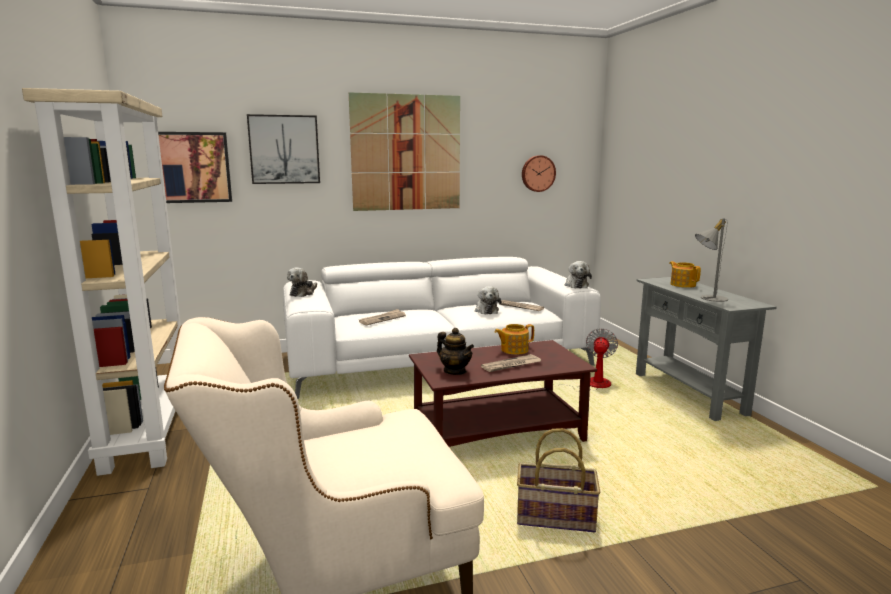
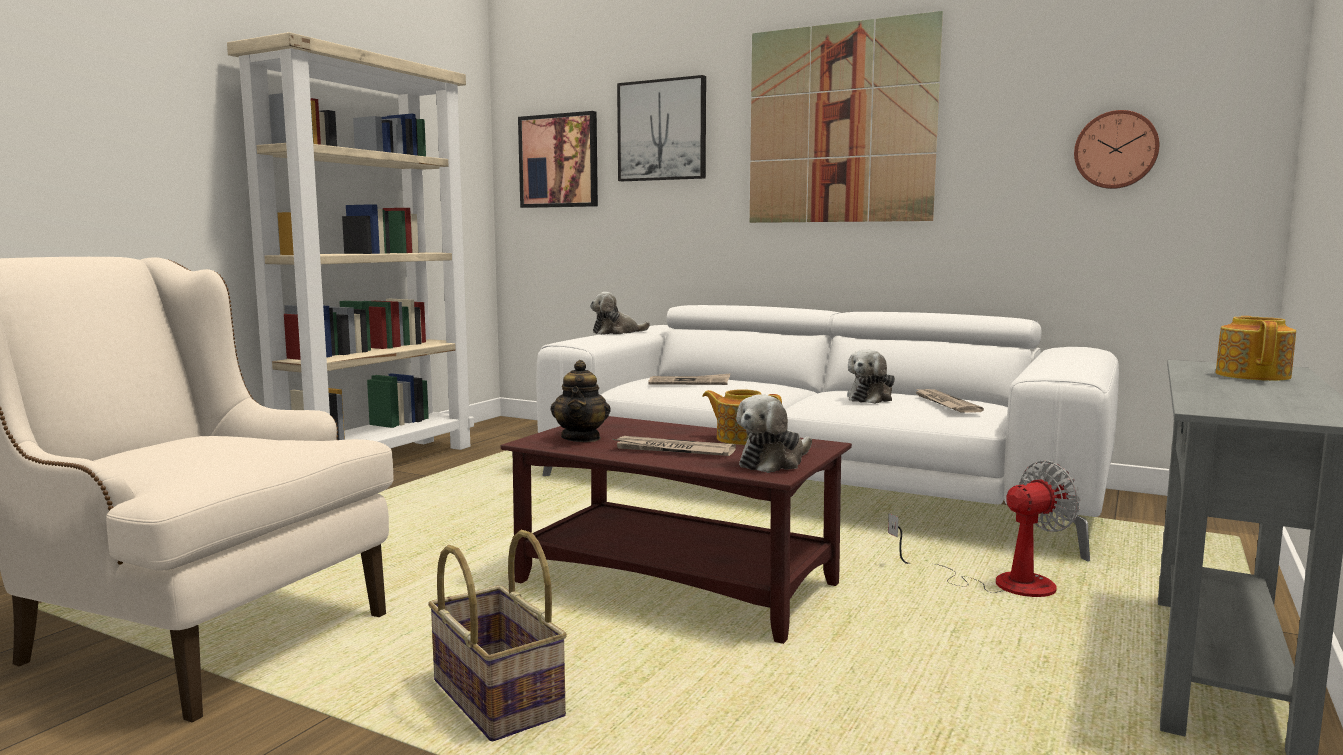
camera: 45 degrees right, 5 degrees down
plush toy [564,261,592,289] -> plush toy moved to [736,394,812,473]
grey table lamp [695,218,728,302] -> none

